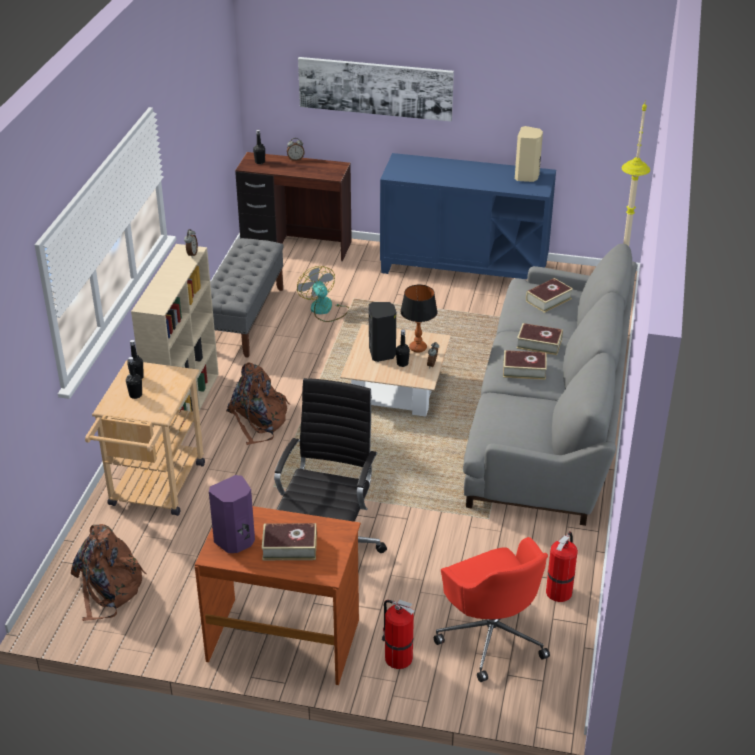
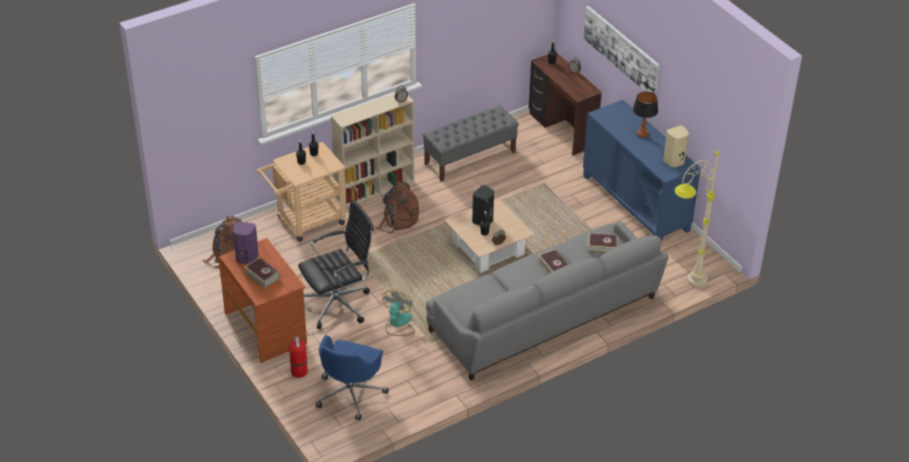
camera: 45 degrees right, 5 degrees up
fan [297,266,349,322] -> fan moved to [382,289,415,336]
table lamp [400,285,438,353] -> table lamp moved to [633,92,658,138]
red office chair [434,537,550,682] -> blue office chair [316,335,389,420]
book [503,350,547,380] -> none
fire extinguisher [546,531,578,602] -> none

